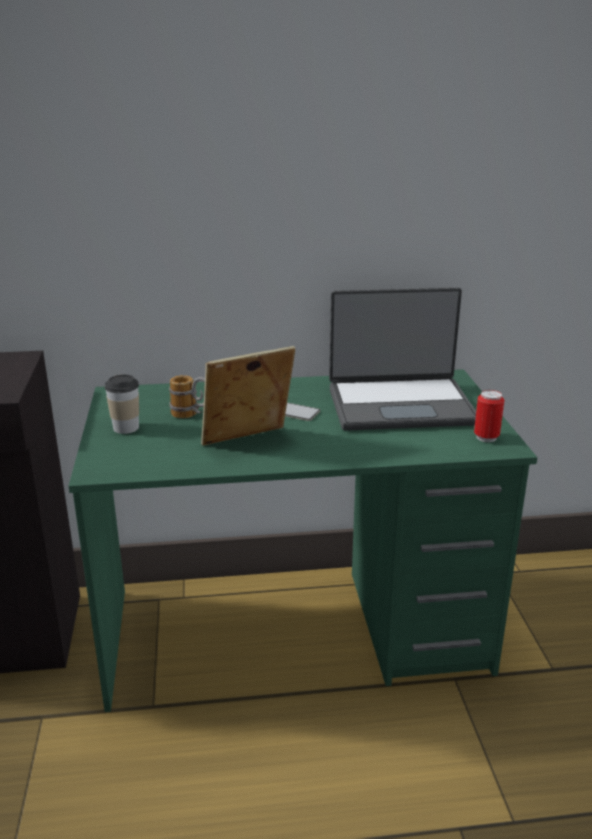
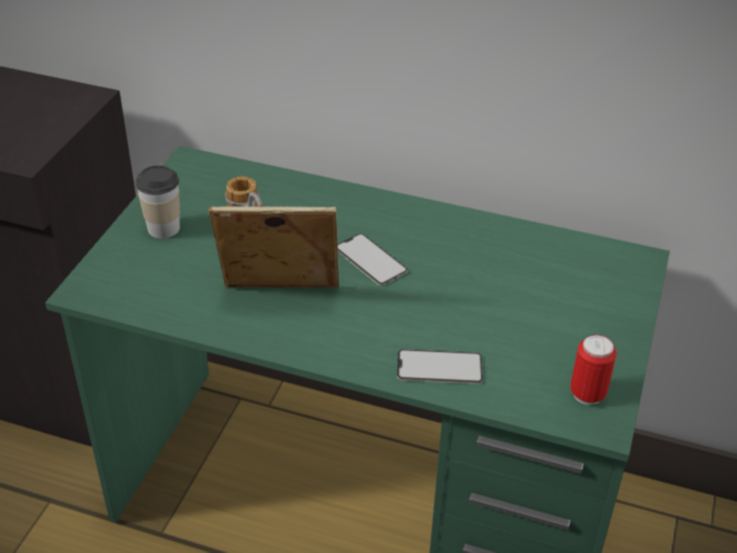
camera: 25 degrees right, 15 degrees up
laptop [329,287,476,431] -> none
none -> phone [397,349,483,384]

